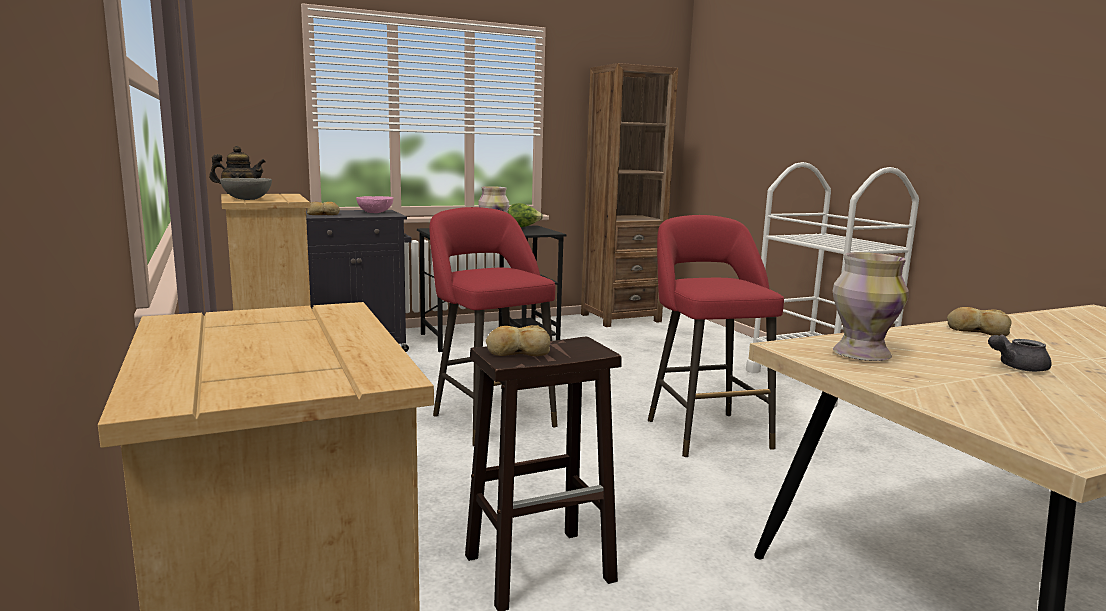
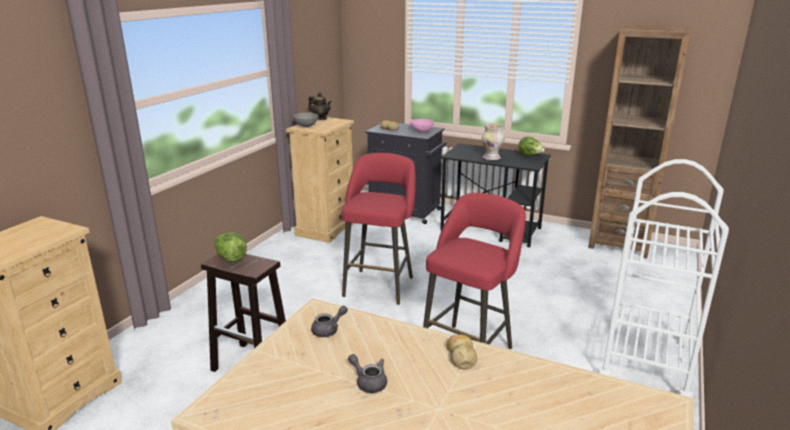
camera: 50 degrees right, 10 degrees up
bread [486,325,550,356] -> lettuce [214,232,247,262]
vase [833,252,909,361] -> grey teapot [311,306,348,337]

